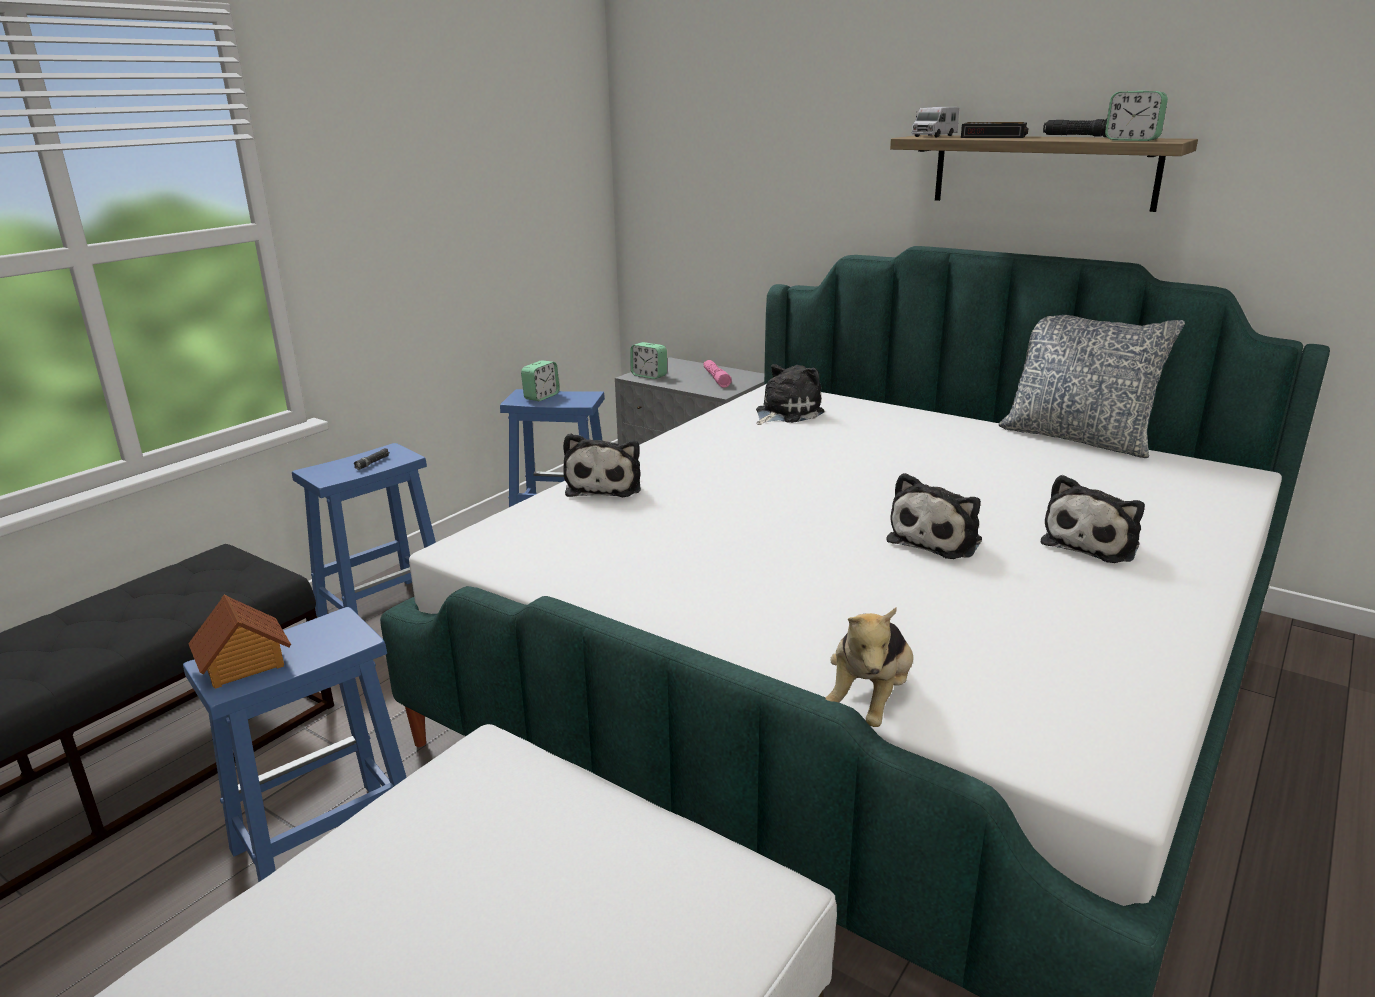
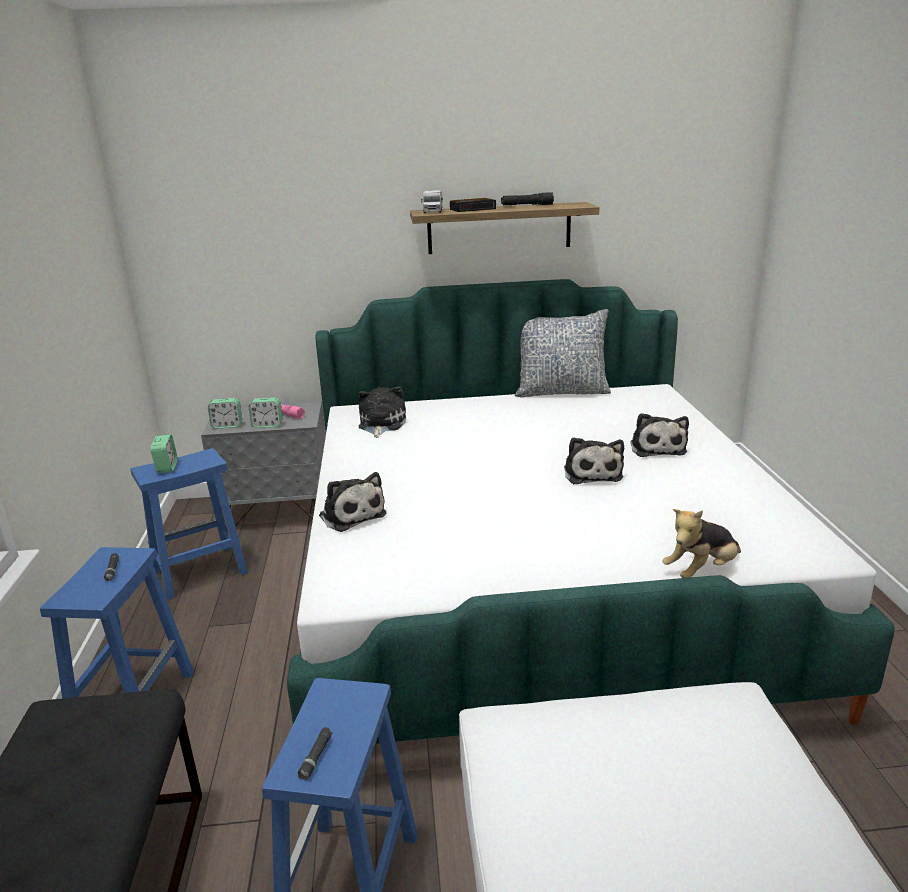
camera: 40 degrees left, 0 degrees up
toy house [188,595,291,689] -> black flashlight [298,727,332,781]
plush toy [825,607,913,727] -> plush toy turned 75 degrees clockwise [662,509,741,578]
alarm clock [1105,91,1168,141] -> alarm clock moved to [249,397,283,428]

